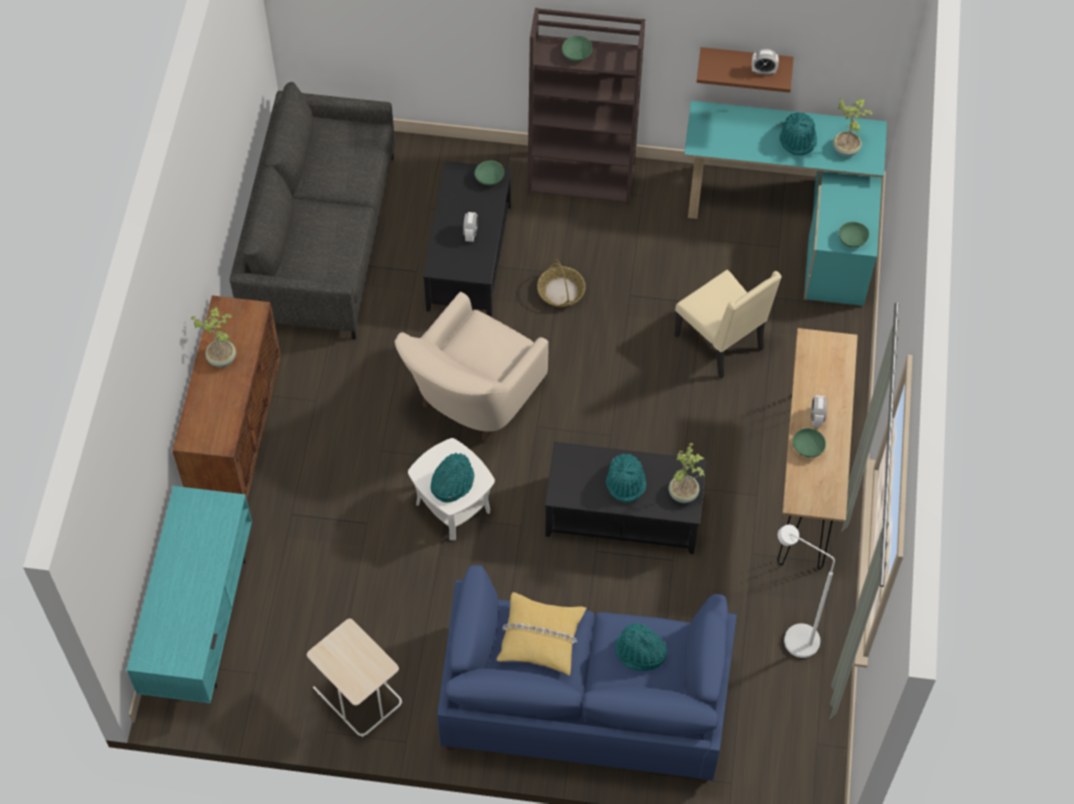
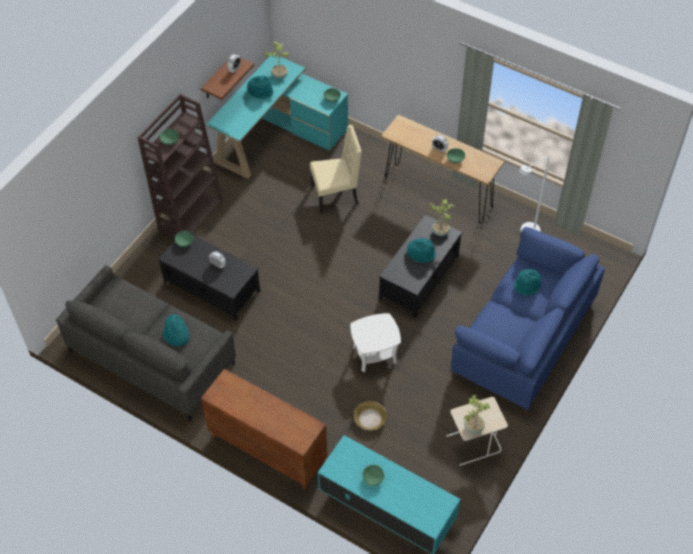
camera: 65 degrees left, 5 degrees down
potted plant [191,307,236,367] -> potted plant moved to [464,395,490,434]
beige armchair [395,292,548,443] -> none
turquoise hat [430,453,475,503] -> turquoise hat moved to [163,314,189,346]
yellow pillow [497,592,586,676] -> none
basket [537,259,586,307] -> basket moved to [354,401,387,430]
none -> green bowl [362,465,384,486]

